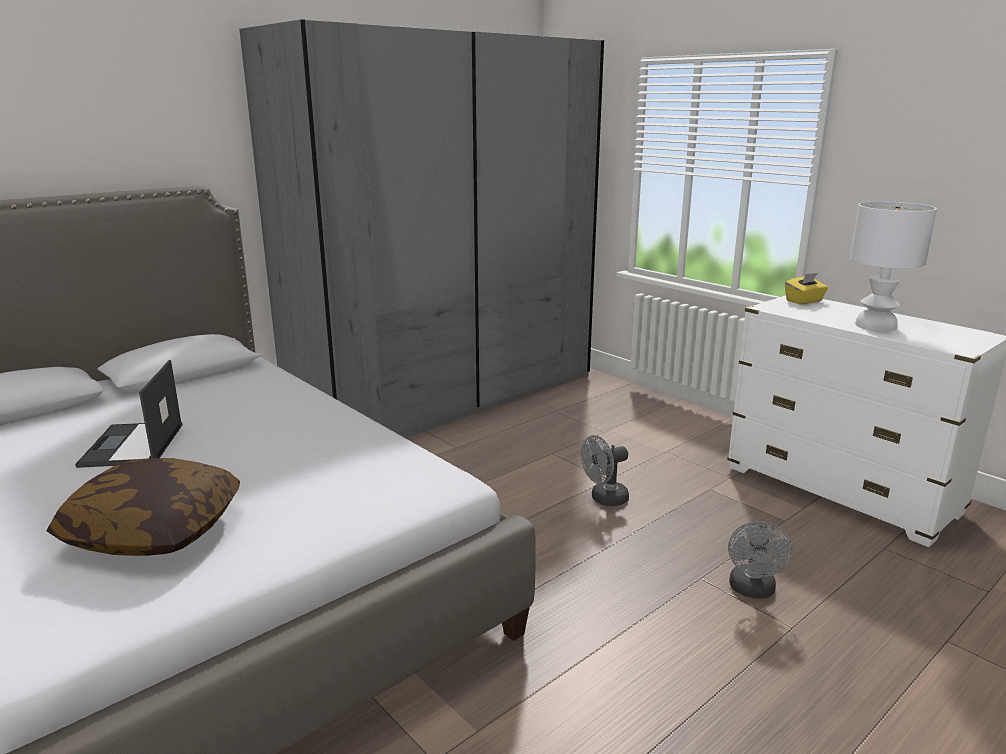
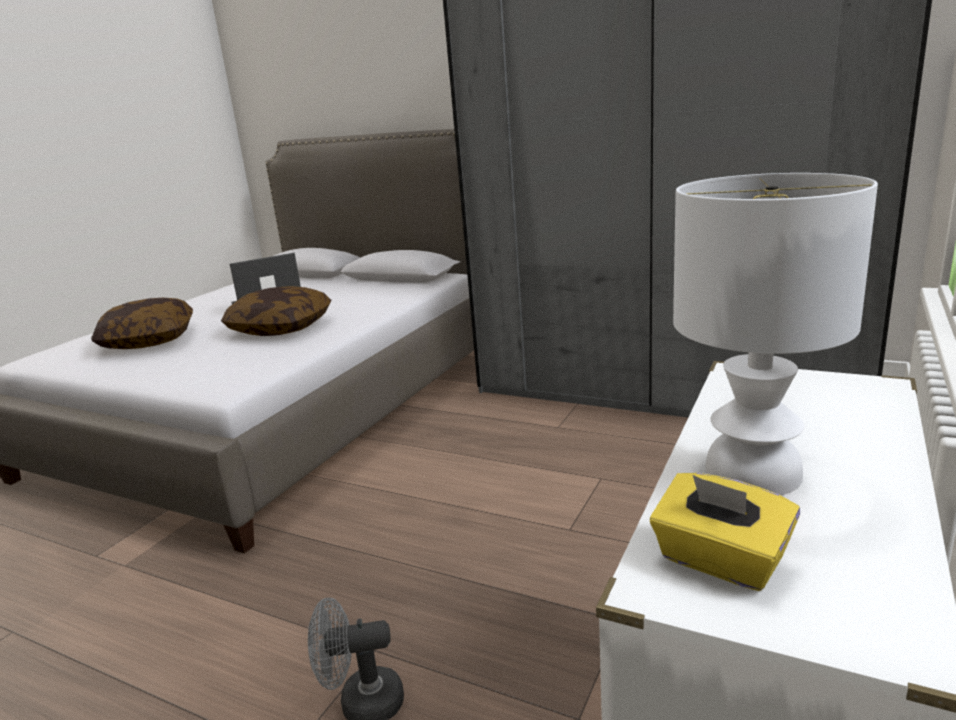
camera: 70 degrees right, 0 degrees up
grey fan [581,435,629,506] -> none
yellow tissue box [785,273,828,305] -> yellow tissue box moved to [650,473,800,591]
none -> pillow [221,286,332,336]

